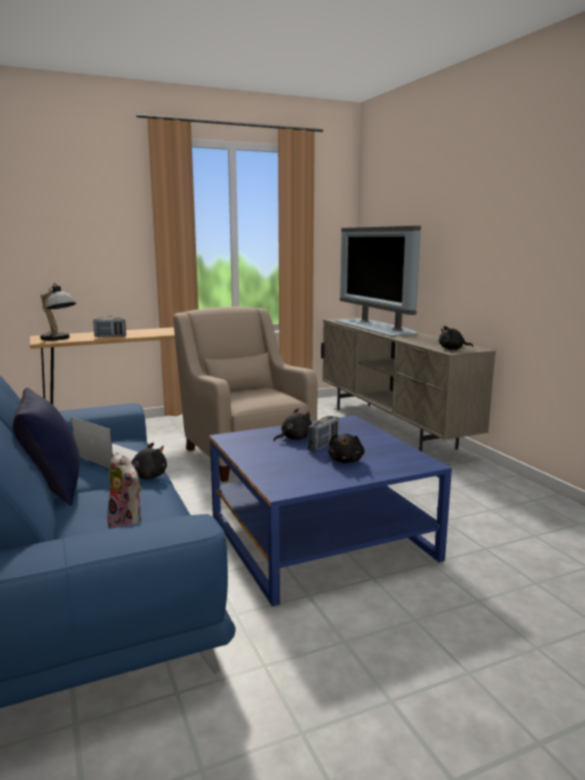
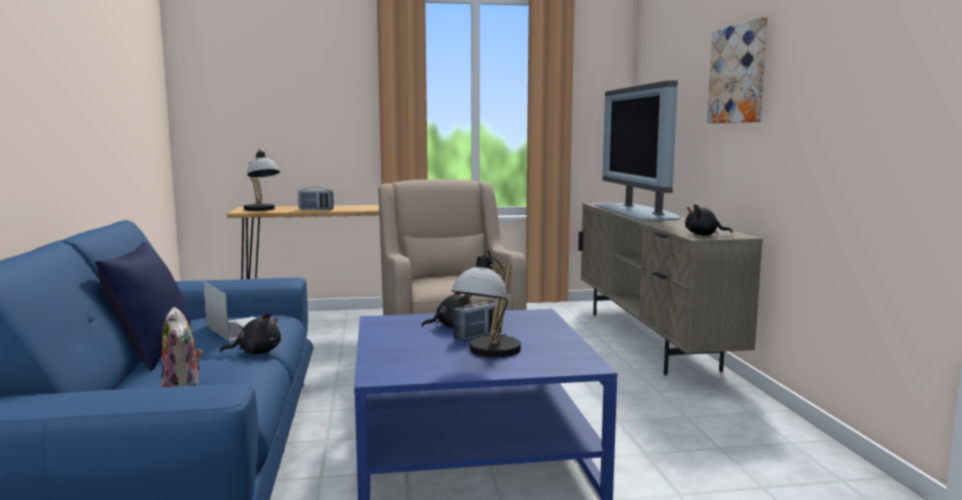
camera: 15 degrees right, 5 degrees down
black plush toy [328,433,365,463] -> table lamp [452,250,521,357]
none -> picture [707,17,768,123]

